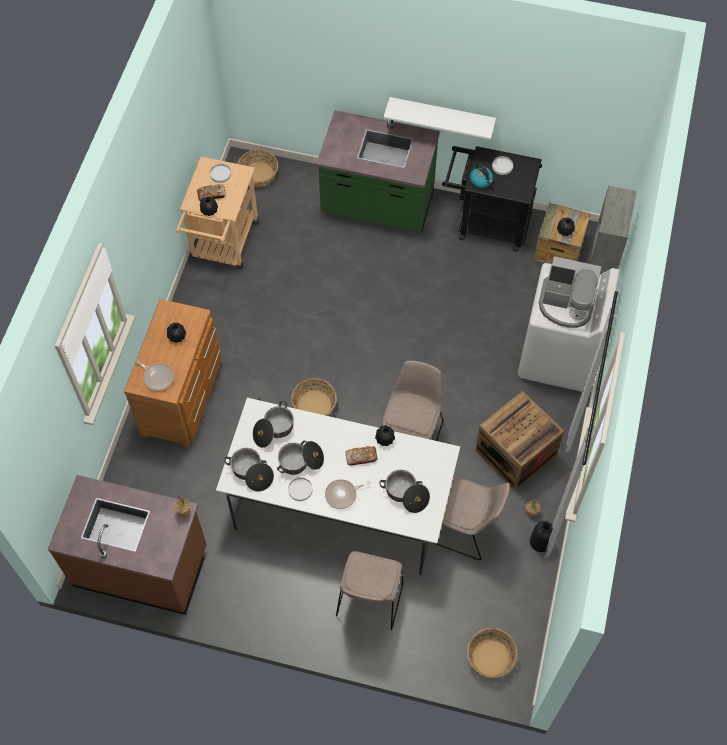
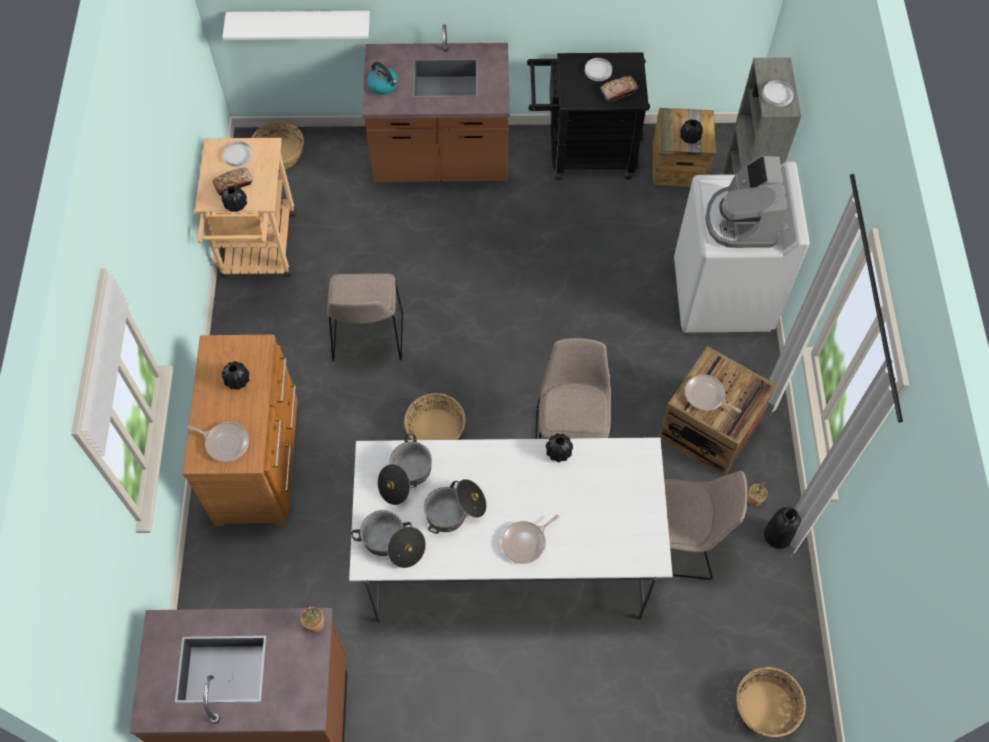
camera: 15 degrees left, 0 degrees up
white plate [288,477,313,501] -> white plate moved to [763,80,794,107]
green counter [316,110,440,233] -> brown counter [362,24,510,182]
beige chair [336,551,403,630] -> beige chair moved to [327,273,403,361]
bread [345,446,377,465] -> bread moved to [600,76,638,101]
cooking pot [380,470,430,513] -> none
white shelf [384,97,496,140] -> white shelf moved to [222,11,370,40]
kettle [470,163,493,188] -> kettle moved to [367,62,398,95]
coffee machine [539,256,601,328] -> coffee machine turned 90 degrees clockwise [705,155,787,248]
none -> frying pan [685,374,741,413]

